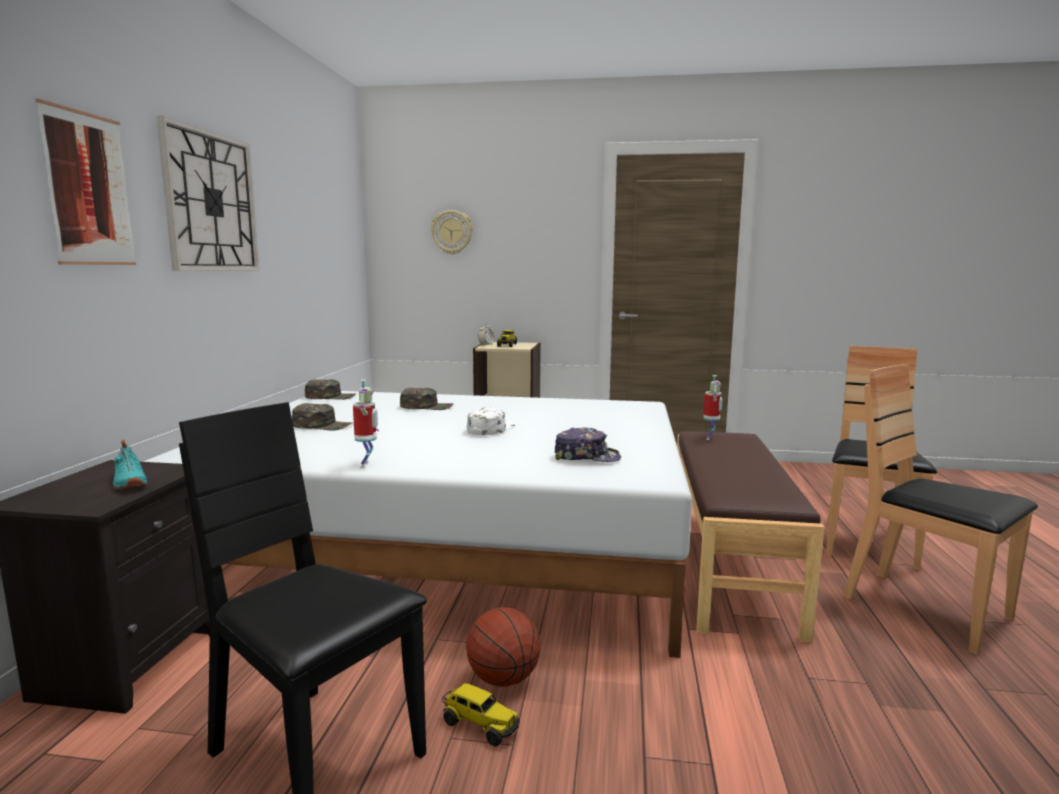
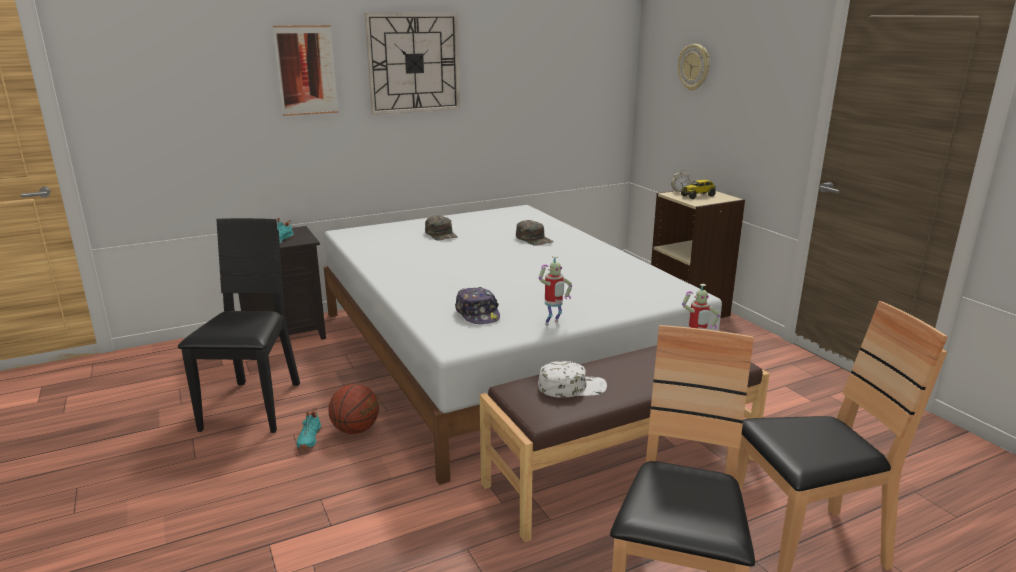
camera: 55 degrees right, 10 degrees up
green cap [305,379,356,400] -> none
toy robot [353,380,379,468] -> toy robot moved to [539,256,572,325]
toy truck [442,683,520,746] -> turquoise shoe [297,407,321,449]
white cap [467,408,515,435] -> white cap moved to [538,361,607,398]

